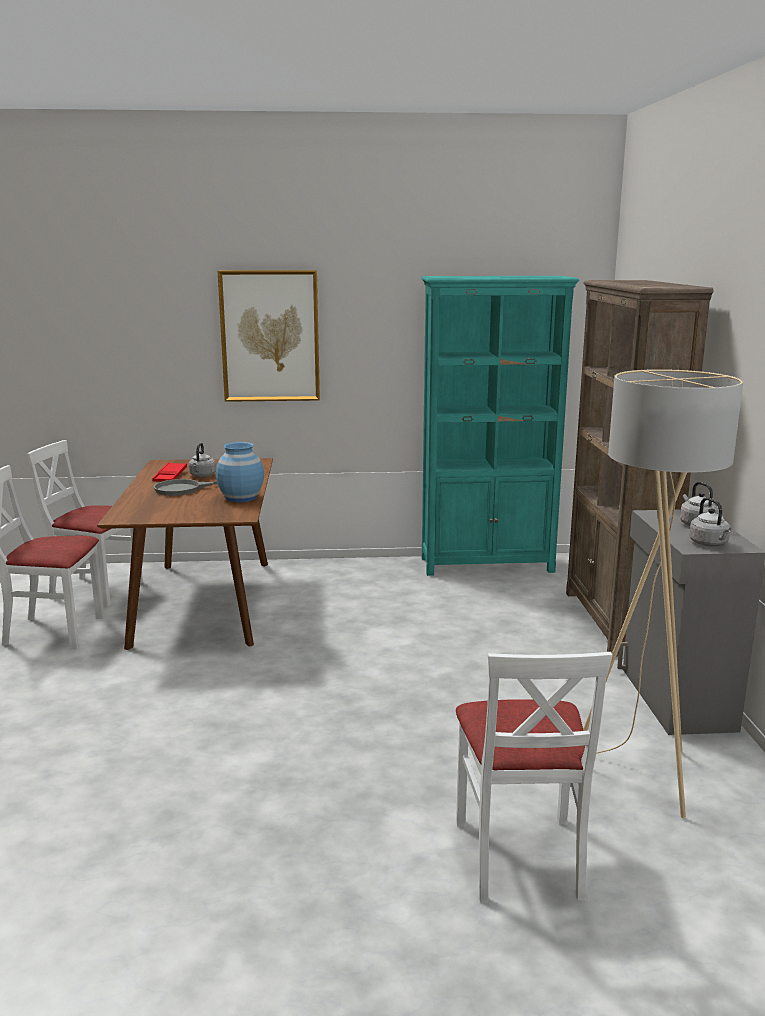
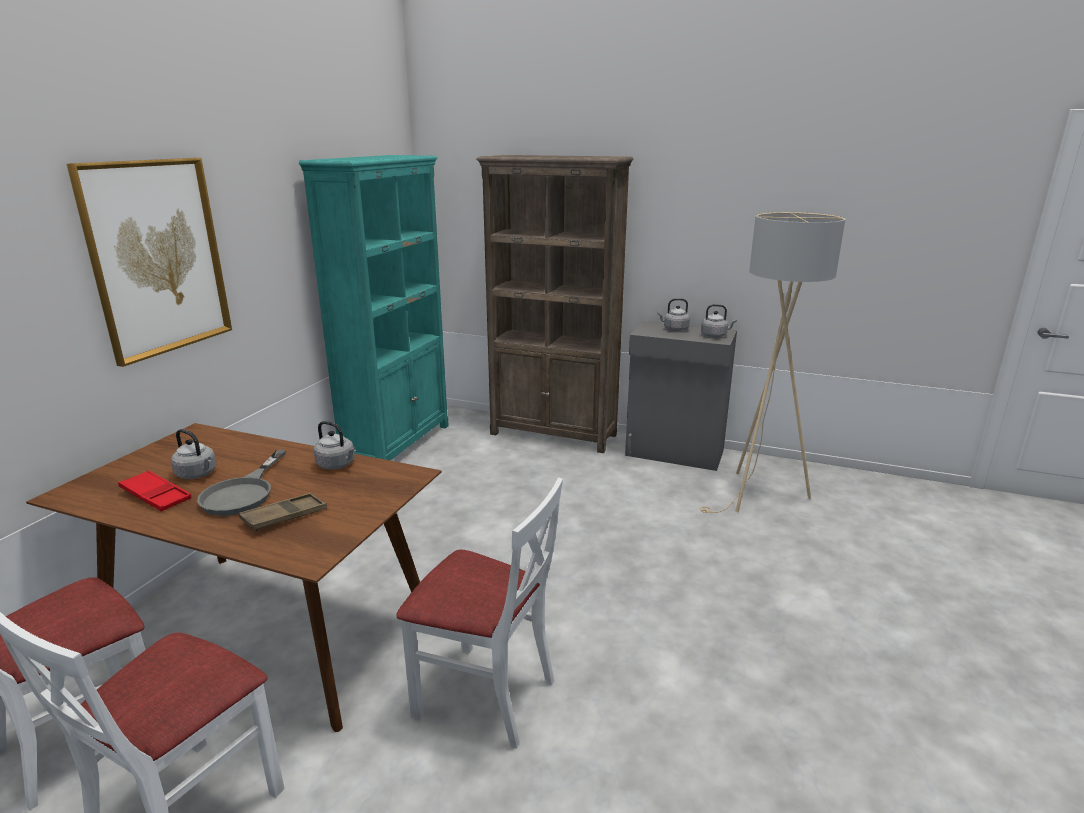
camera: 65 degrees left, 5 degrees up
blue vase [216,442,264,502] -> grey kettle [314,421,356,470]
white chair [456,652,612,903] -> white chair moved to [396,478,563,749]
none -> brown tray [239,493,327,531]

